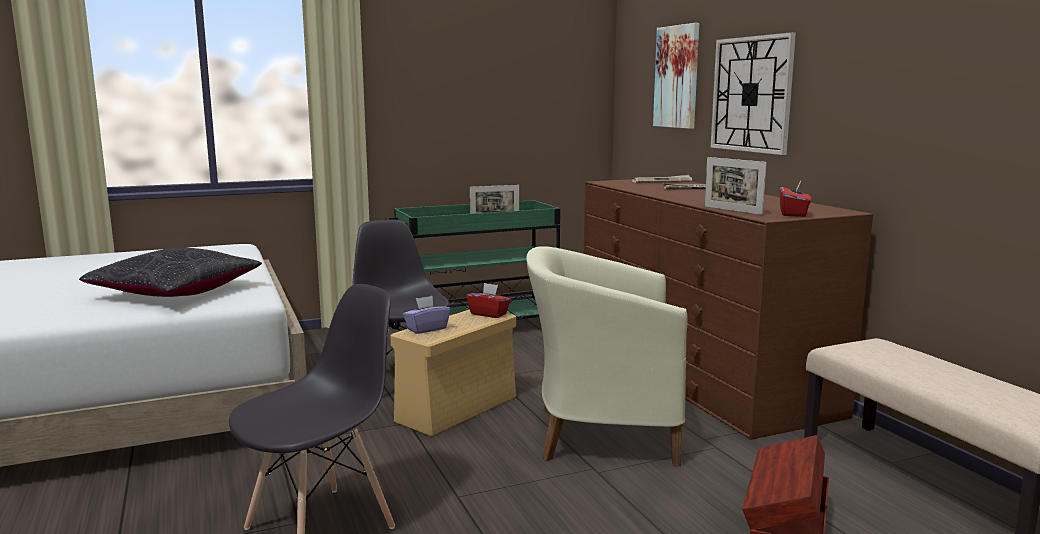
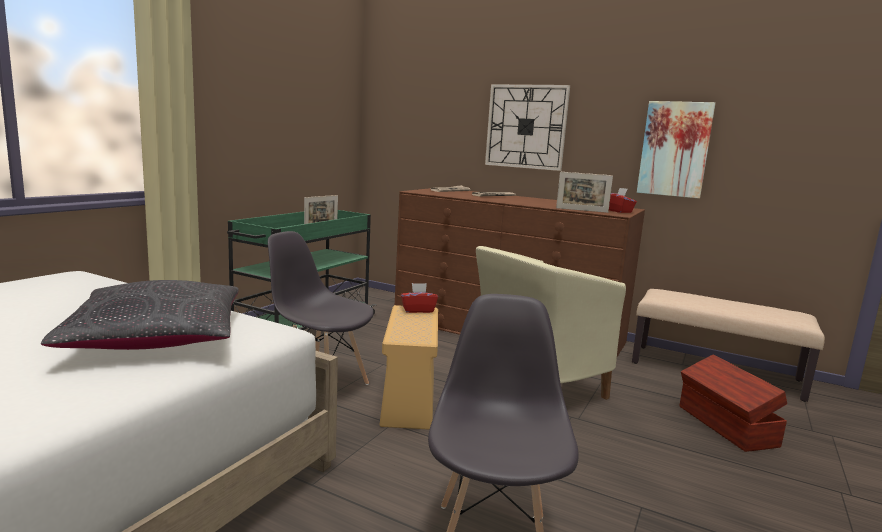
camera: 40 degrees left, 0 degrees up
purple tissue box [403,296,450,334] -> none
picture [653,23,699,129] -> picture moved to [637,101,716,199]

